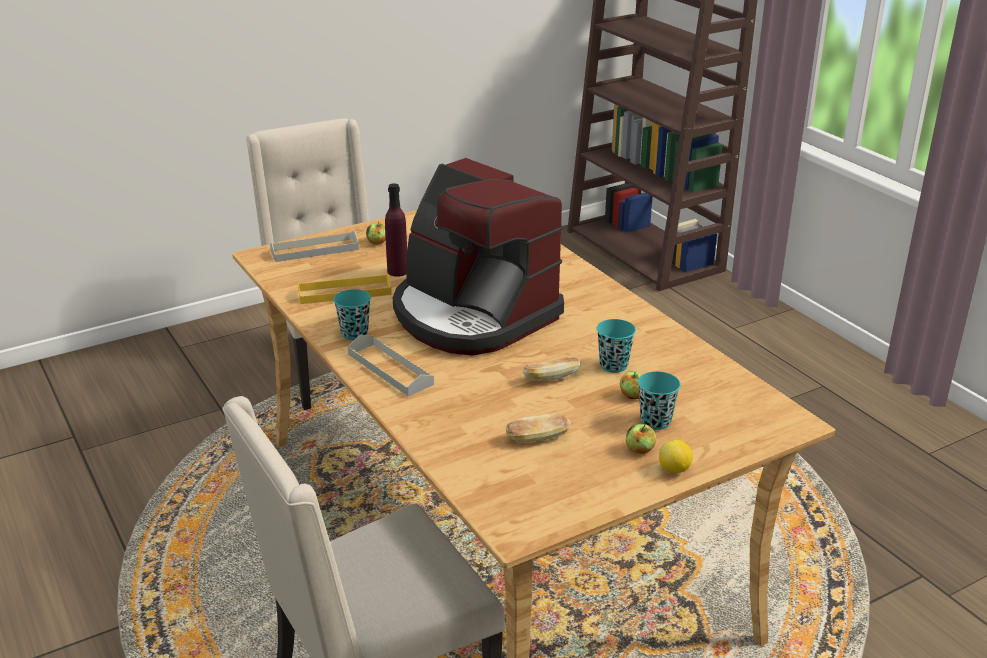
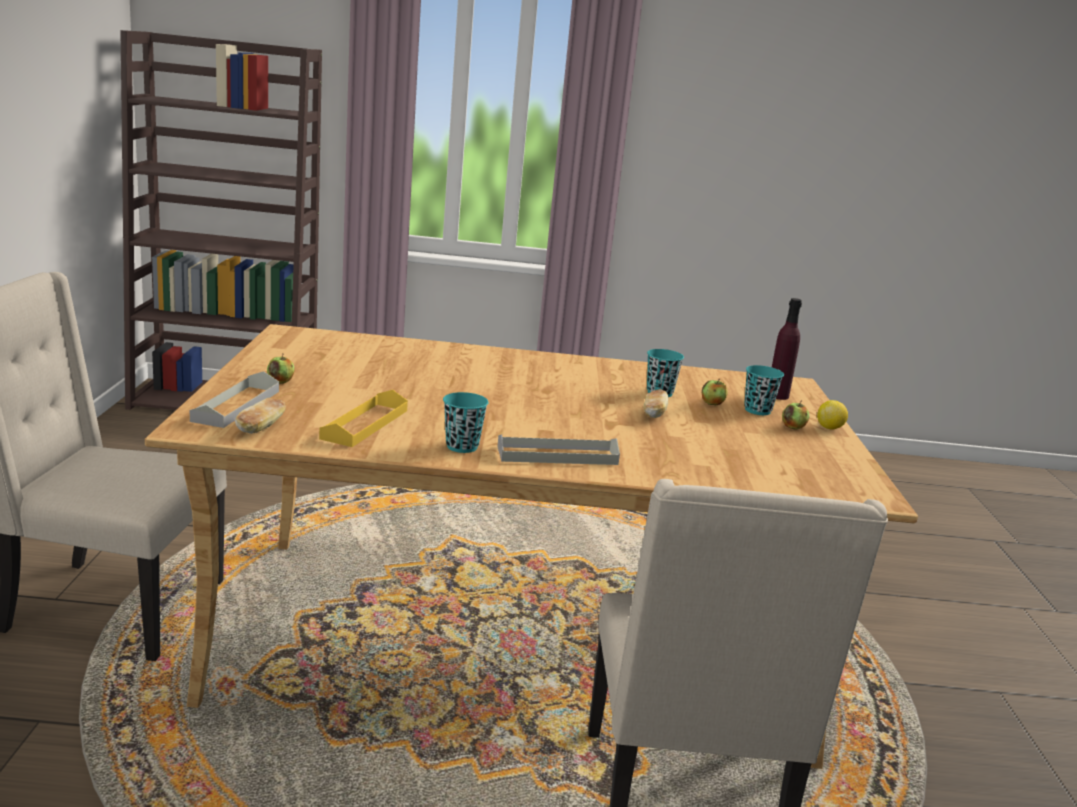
camera: 60 degrees left, 10 degrees down
purple bottle [385,183,407,277] -> purple bottle moved to [772,298,802,400]
coffee machine [393,158,564,356] -> none
bread [506,413,571,443] -> bread moved to [235,398,286,434]

